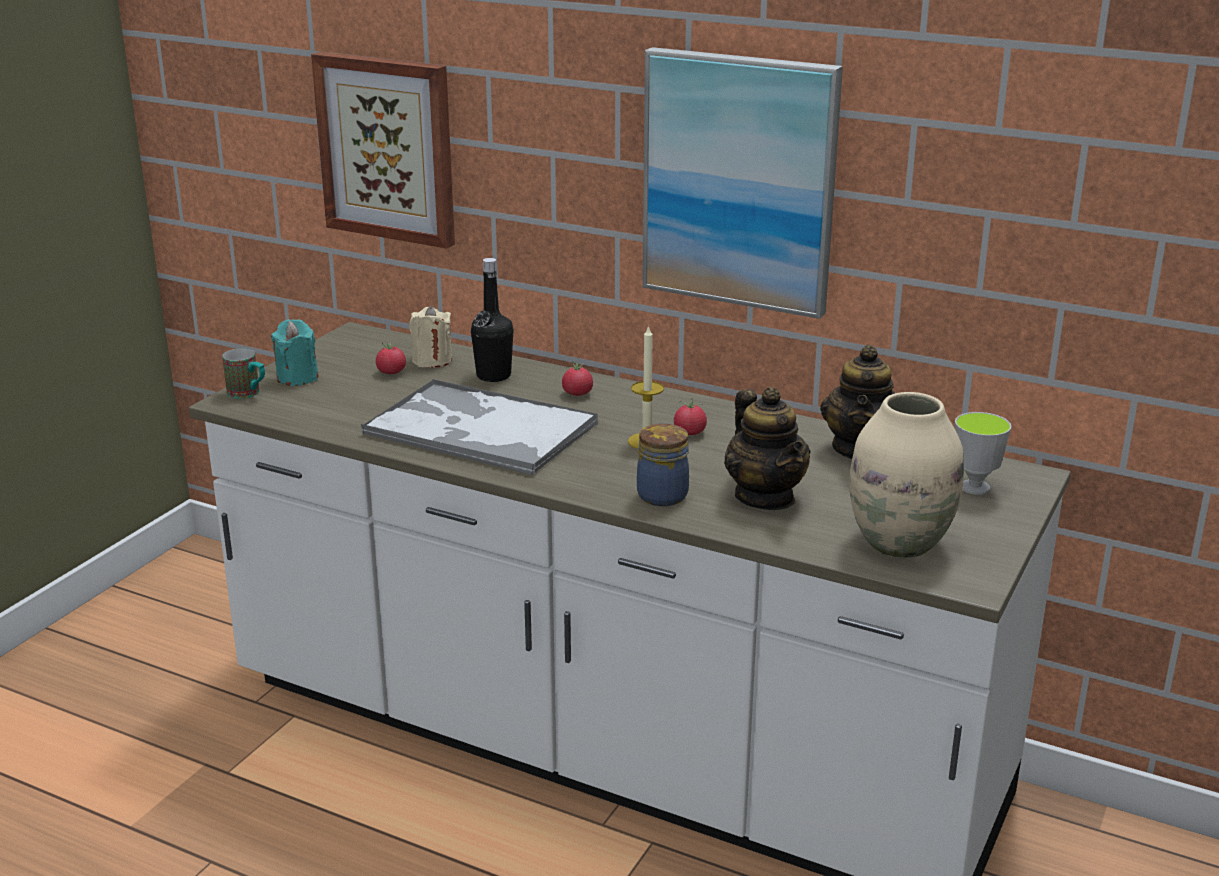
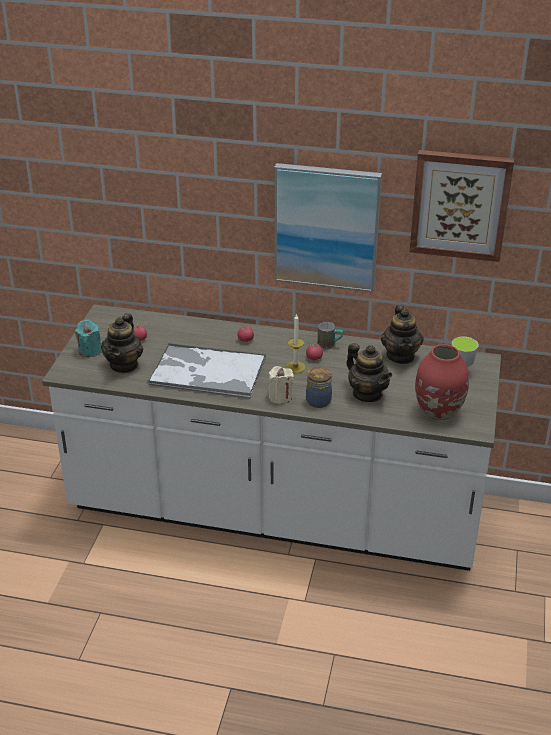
camera: 15 degrees left, 10 degrees up
mug [222,348,265,399] -> mug moved to [318,322,343,349]
picture [311,52,455,248] -> picture moved to [410,150,514,262]
beige candle [409,305,452,368] -> beige candle moved to [268,366,294,404]
black bottle [471,258,514,382] -> none
beige vase [849,392,964,558] -> red vase [415,344,469,420]
none -> teapot [101,313,143,373]

